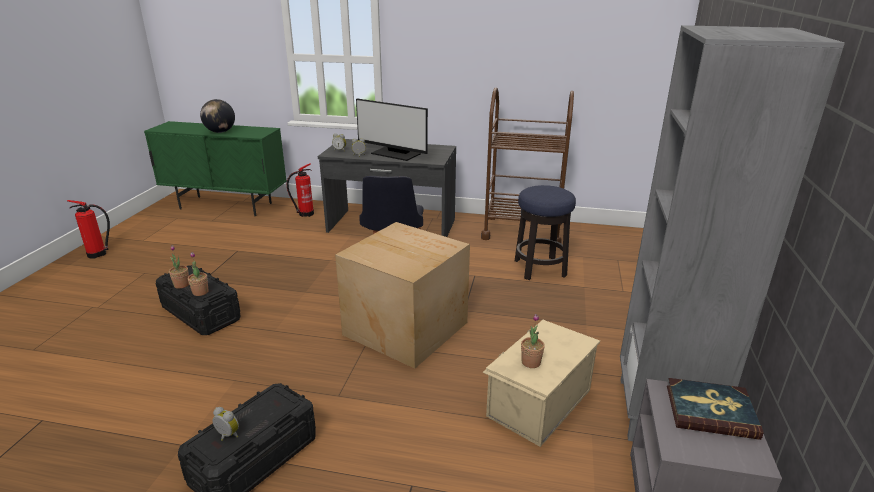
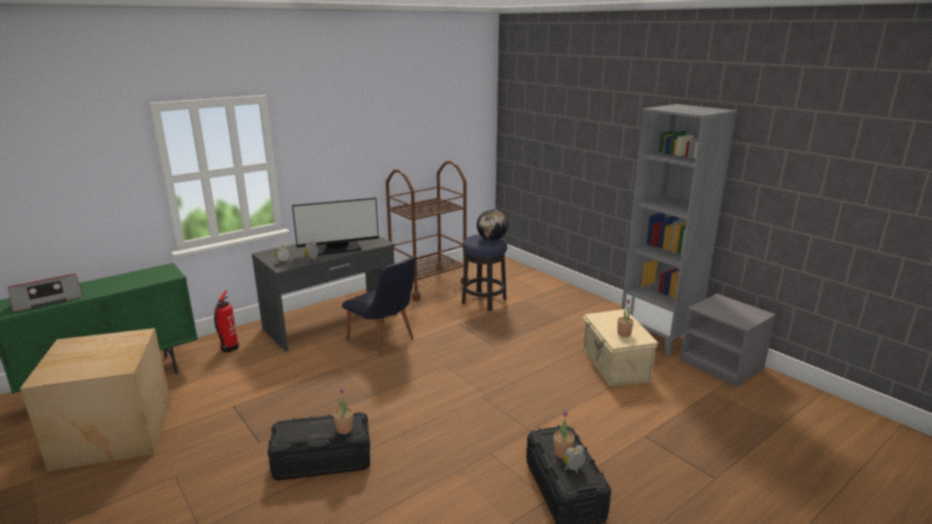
camera: 50 degrees left, 5 degrees down
fire extinguisher [67,200,110,259] -> none
potted plant [169,245,189,289] -> potted plant moved to [553,410,575,459]
globe [200,99,235,133] -> globe moved to [477,209,508,241]
cardboard box [335,222,470,368] -> cardboard box moved to [20,328,171,471]
book [667,378,764,440] -> none
none -> radio [8,274,83,312]

